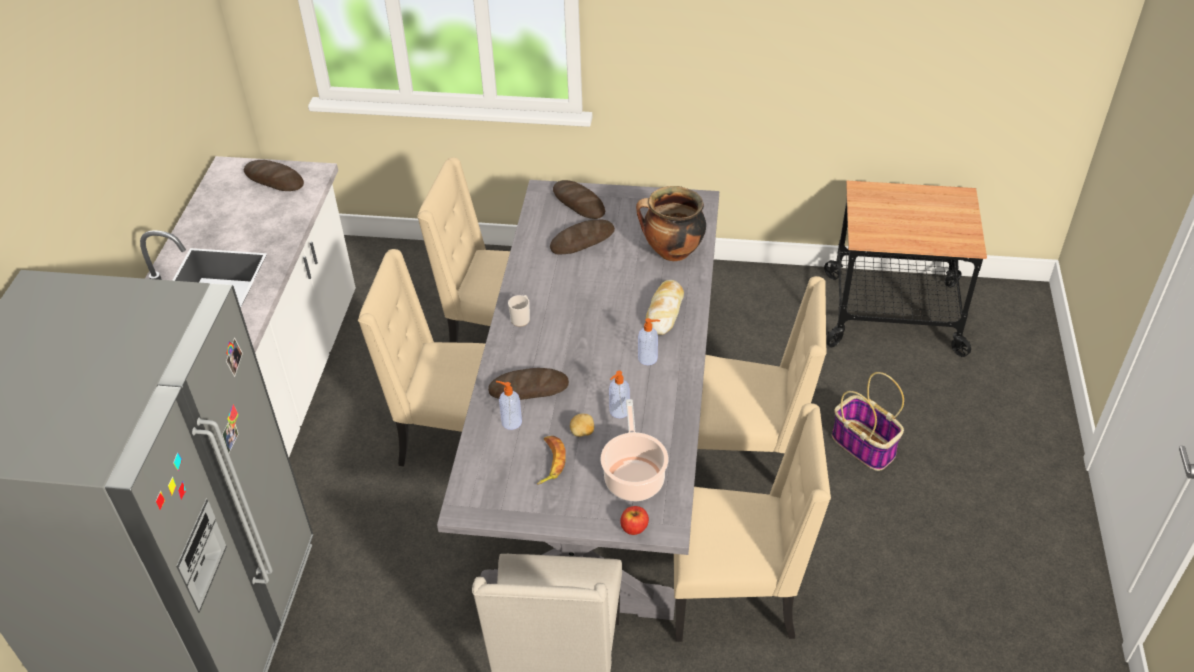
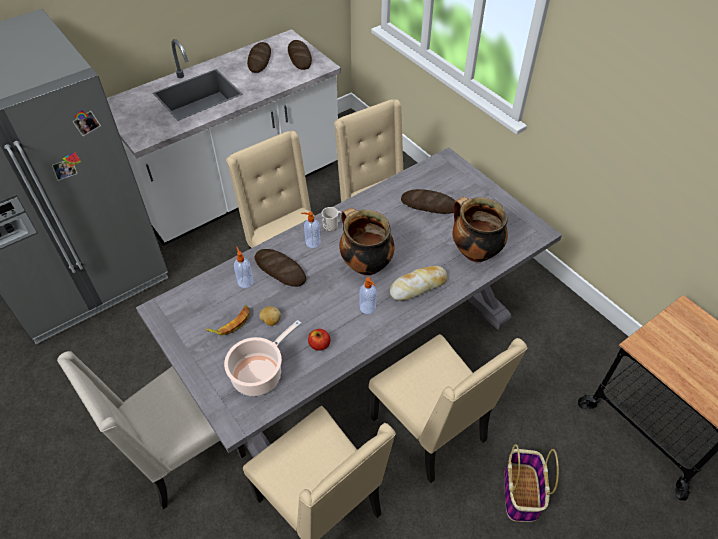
camera: 45 degrees right, 5 degrees up
bread [553,180,605,219] -> bread moved to [247,42,271,73]
soap dispenser [609,371,630,418] -> soap dispenser moved to [301,212,321,248]
apple [620,506,649,535] -> apple moved to [308,329,331,351]
none -> cooking pot [339,208,394,276]

